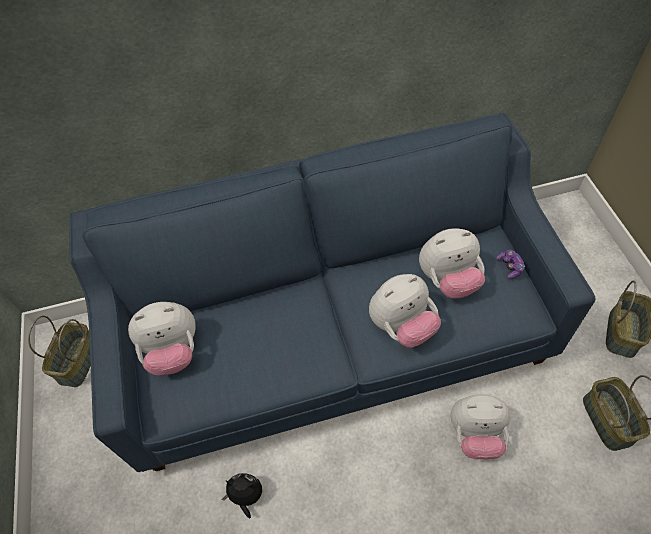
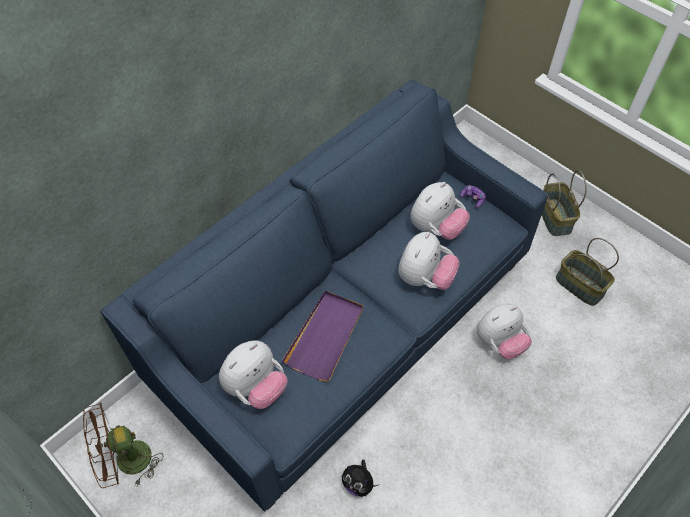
camera: 35 degrees left, 0 degrees up
basket [28,316,91,387] -> brown fan [83,403,163,488]
plush toy [222,473,262,518] -> plush toy turned 120 degrees counterclockwise [342,460,378,497]
none -> purple tray [282,291,364,382]

